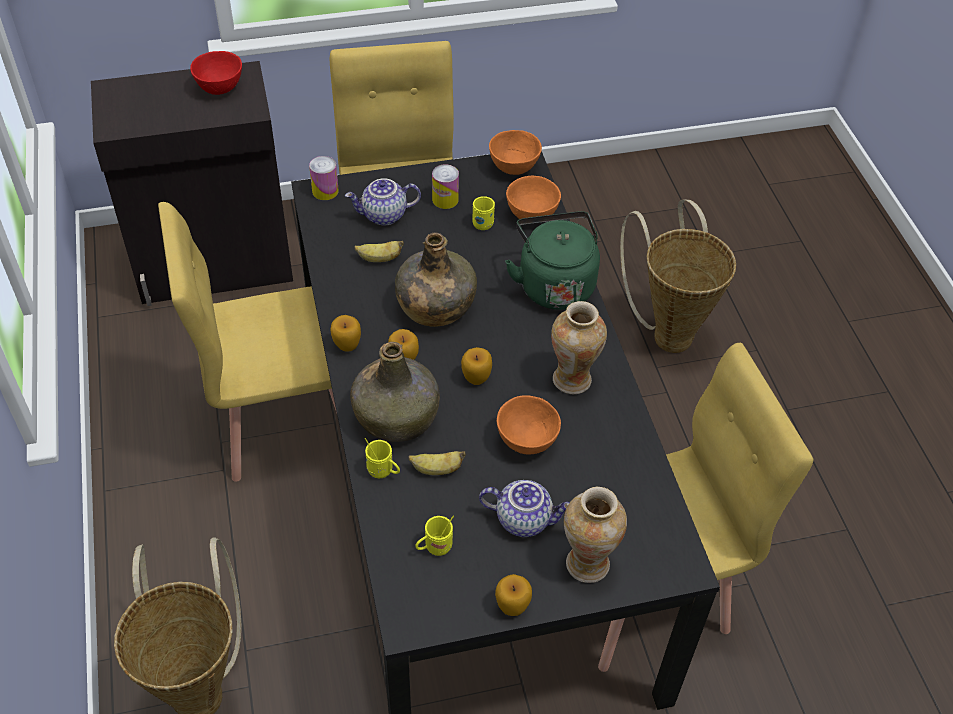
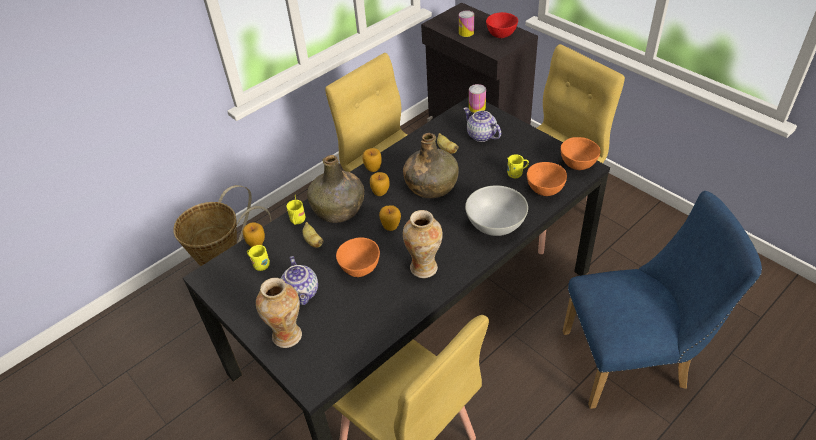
camera: 65 degrees right, 5 degrees down
can [432,164,459,209] -> can moved to [459,10,474,37]
apple [495,574,532,616] -> apple moved to [243,222,265,247]
green kettle [505,211,600,310] -> white bowl [465,185,528,236]
basket [620,200,736,353] -> blue chair [563,191,762,409]

